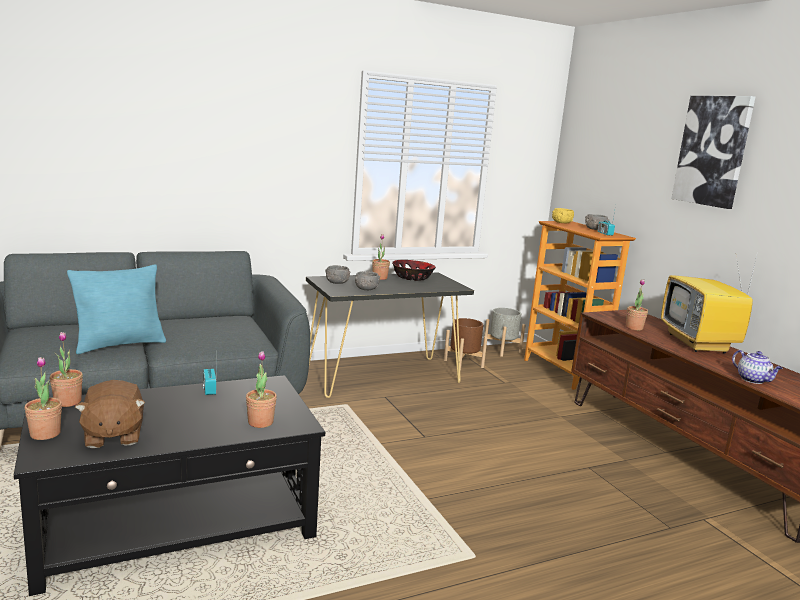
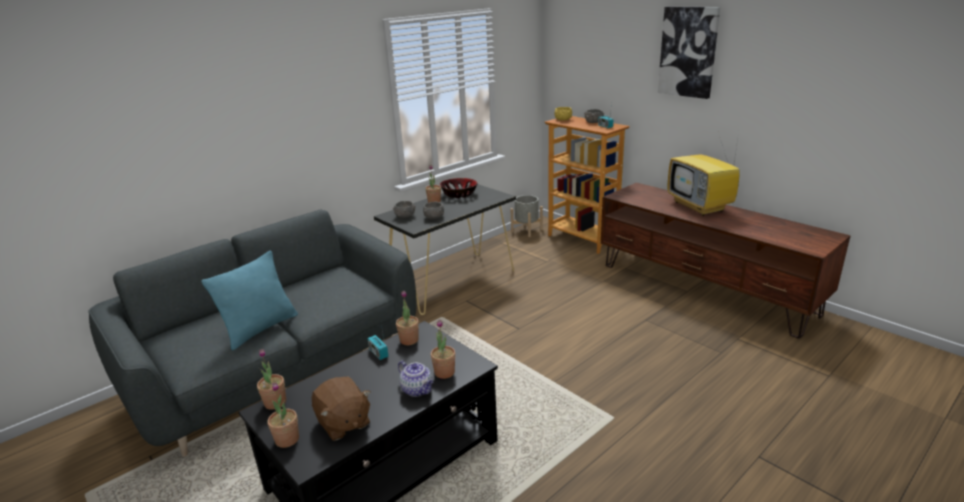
camera: 15 degrees left, 10 degrees up
brown planter [444,318,488,371] -> none
potted plant [626,279,648,330] -> potted plant moved to [396,291,419,345]
teapot [732,350,783,384] -> teapot moved to [398,360,433,397]

